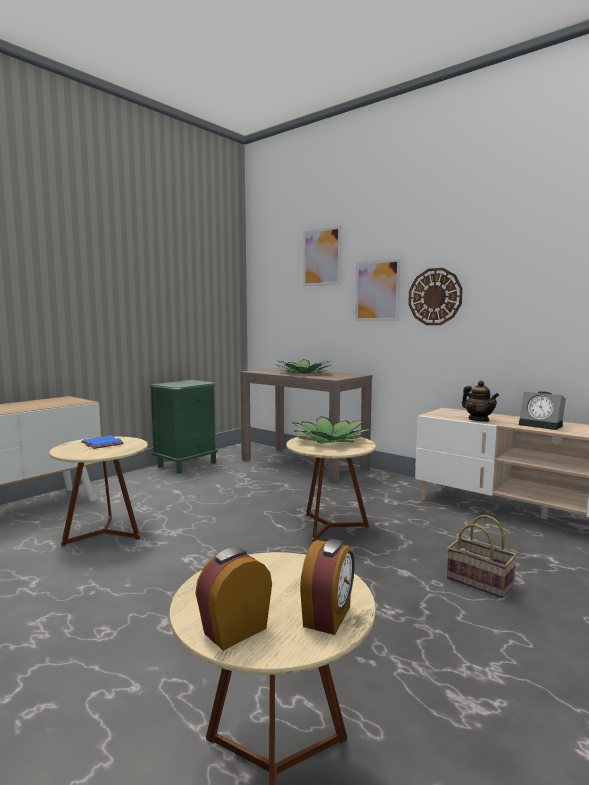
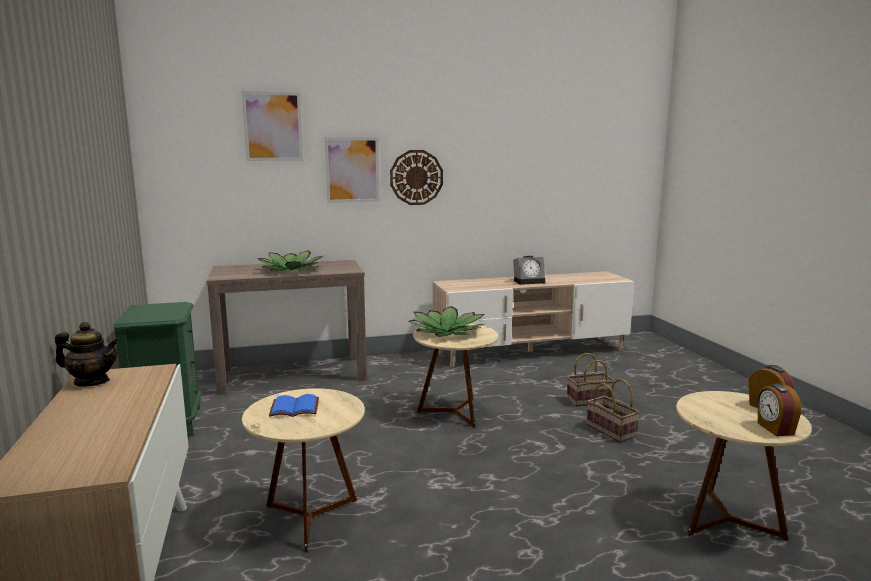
camera: 55 degrees left, 5 degrees up
teapot [462,380,499,422] -> teapot moved to [55,322,119,387]
none -> basket [586,379,640,443]

